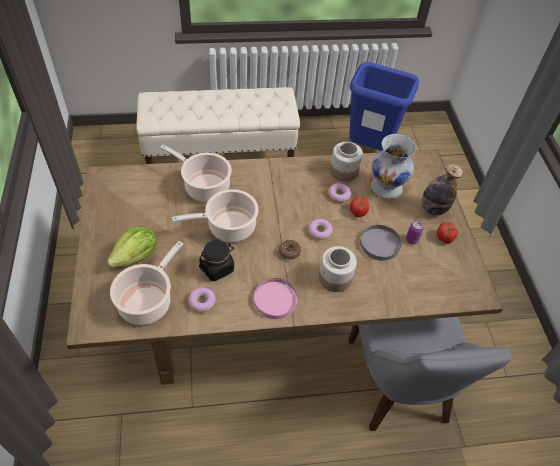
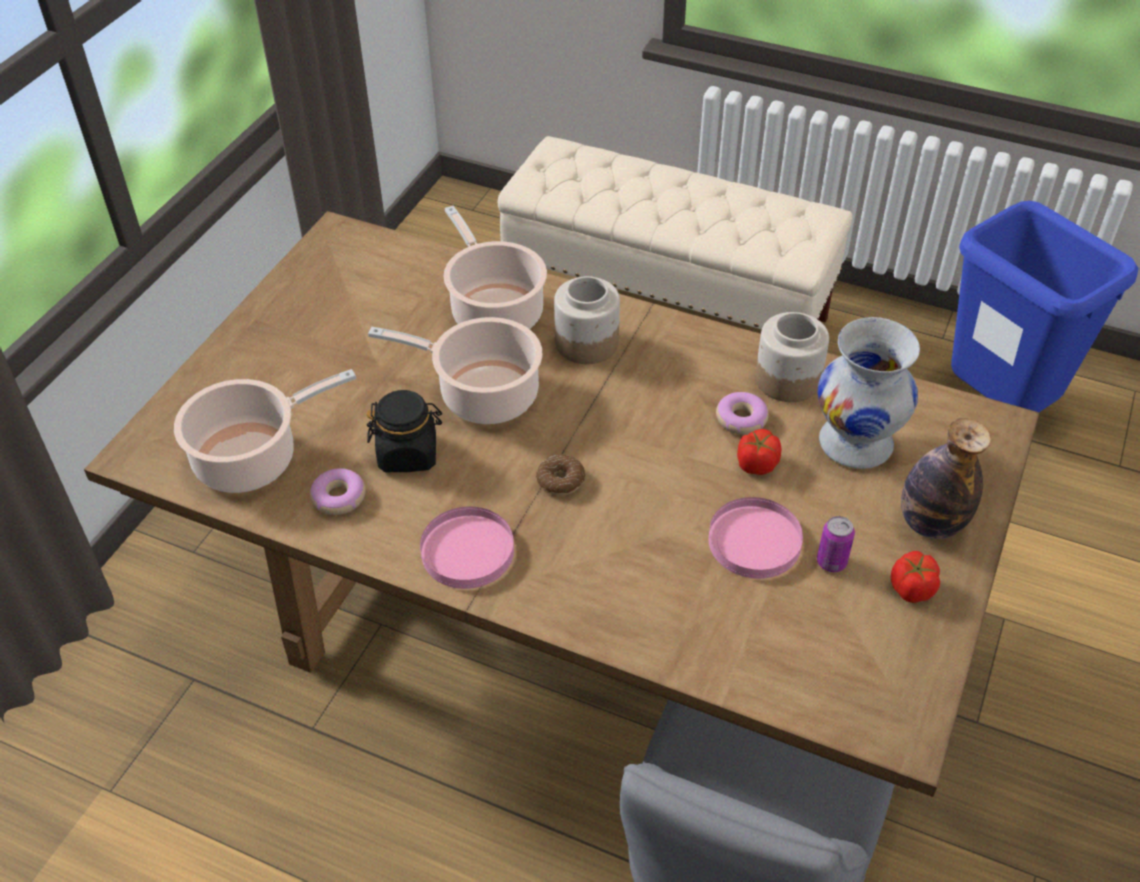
camera: 35 degrees right, 5 degrees down
lettuce [107,226,157,267] -> none
donut [308,219,333,240] -> none
jar [319,246,357,292] -> jar moved to [554,276,620,364]
grey plate [360,225,401,261] -> pink plate [709,497,803,579]

